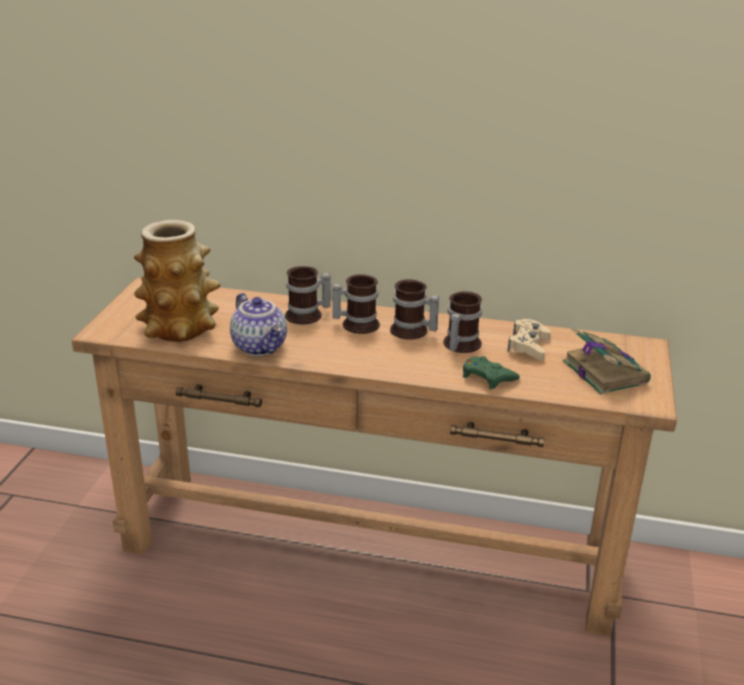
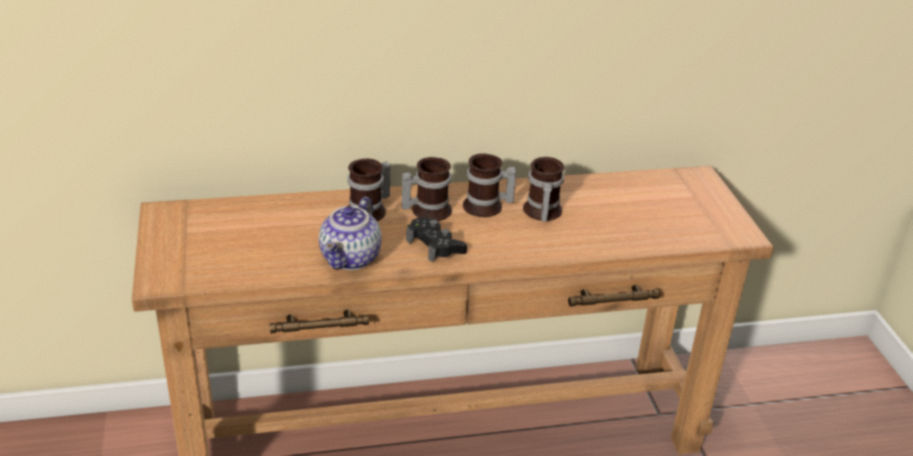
camera: 25 degrees left, 5 degrees up
vase [134,220,221,342] -> none
teapot [230,293,287,356] -> teapot turned 75 degrees clockwise [319,197,381,270]
green game controller [463,356,520,389] -> none
beige game controller [507,319,551,361] -> none
book [563,328,651,395] -> none
none -> black game controller [406,217,467,263]

